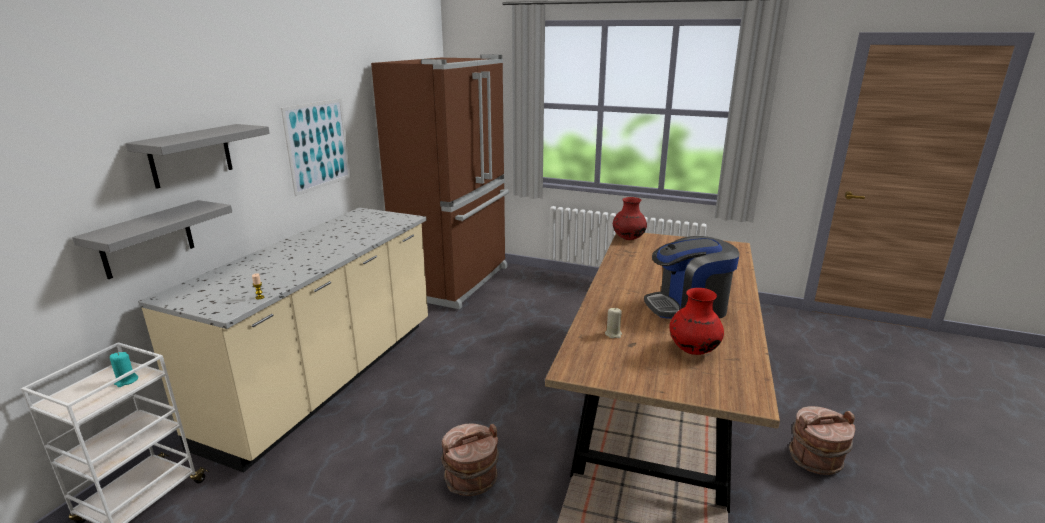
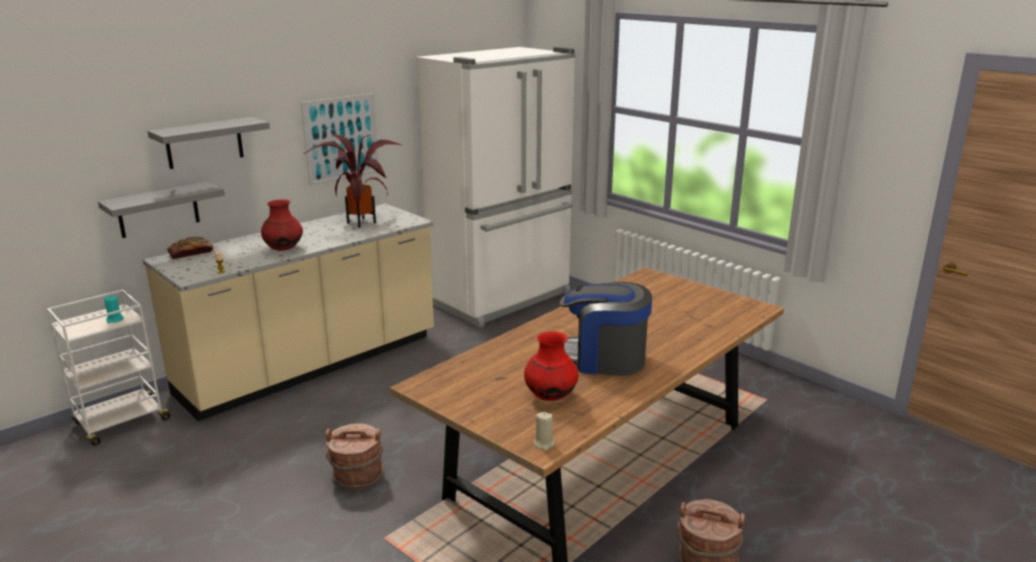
camera: 25 degrees right, 0 degrees up
brown fridge [371,54,509,309] -> white fridge [416,47,576,328]
beige candle [605,308,622,338] -> beige candle moved to [534,412,555,450]
red vase [613,197,647,240] -> red vase moved to [261,199,303,251]
none -> bread [167,237,213,259]
none -> potted plant [303,133,401,228]

